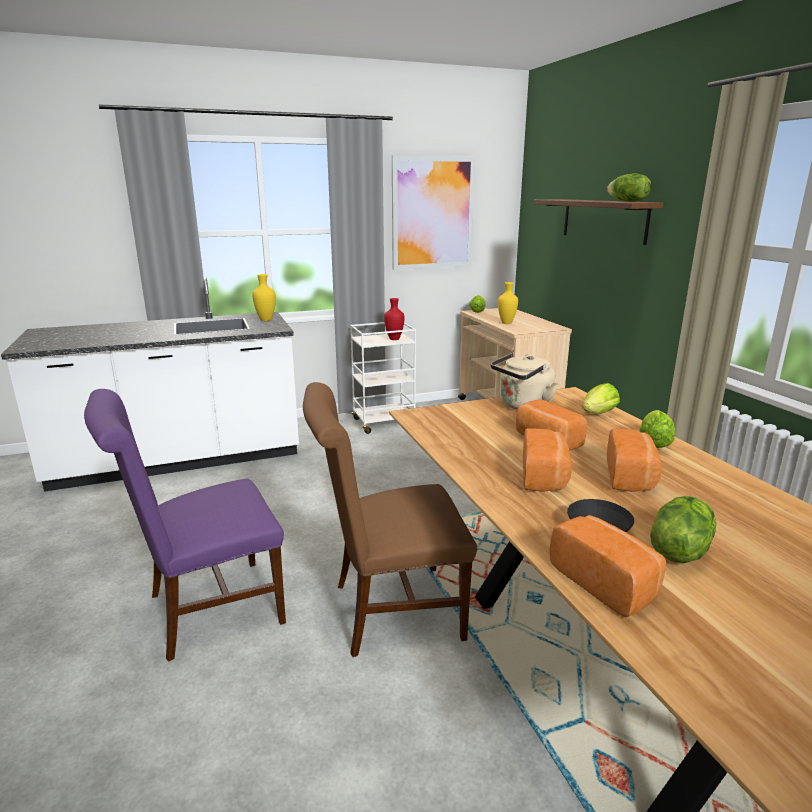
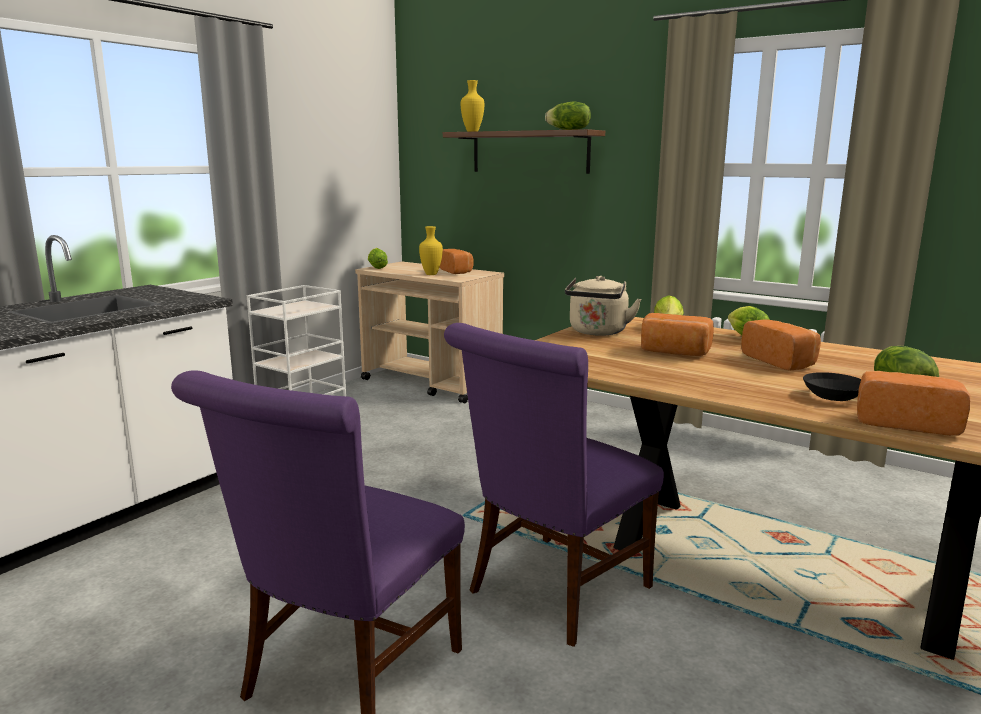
camera: 35 degrees left, 5 degrees down
yellow vase [253,274,276,321] -> yellow vase moved to [461,80,484,132]
brown chair [303,382,477,657] -> purple chair [444,323,664,647]
red vase [384,298,404,340] -> none
picture [392,155,475,270] -> none
bread [523,428,572,492] -> bread moved to [440,249,474,274]

